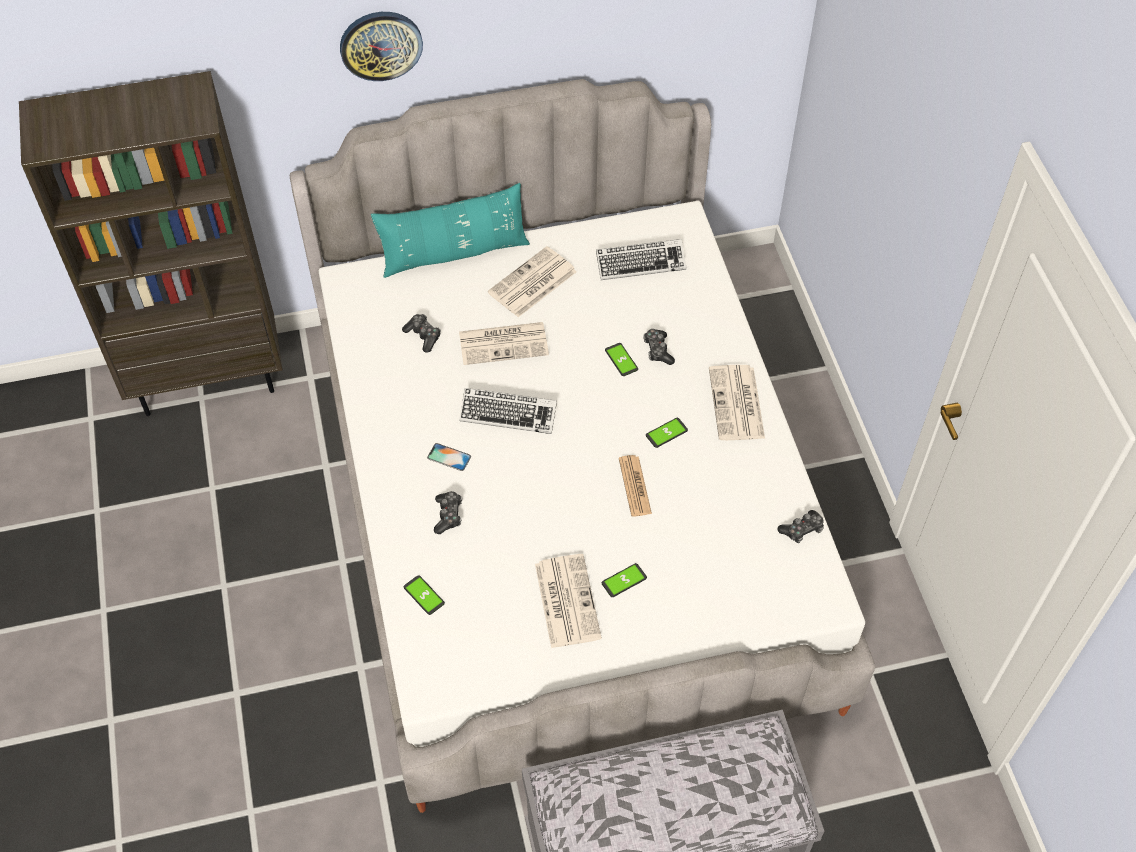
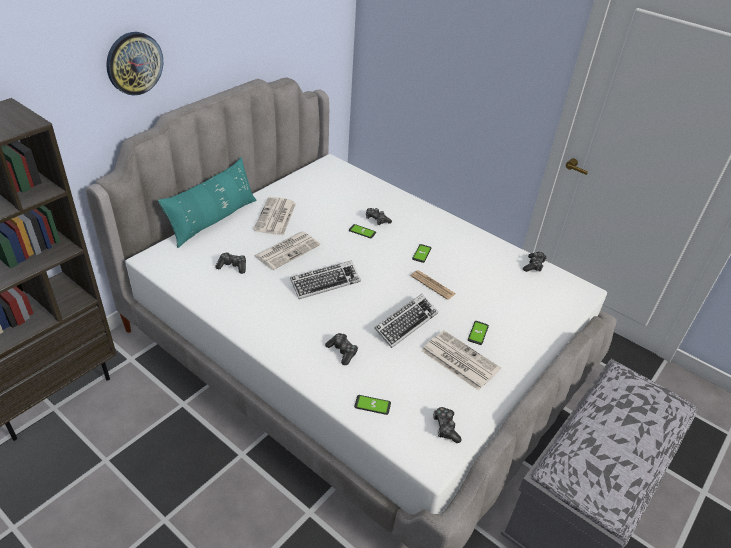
camera: 40 degrees left, 15 degrees down
phone [427,443,471,471] -> none
keyboard [596,239,687,280] -> keyboard moved to [374,294,438,348]
newspaper [709,365,765,440] -> none
none -> game controller [433,407,462,443]

